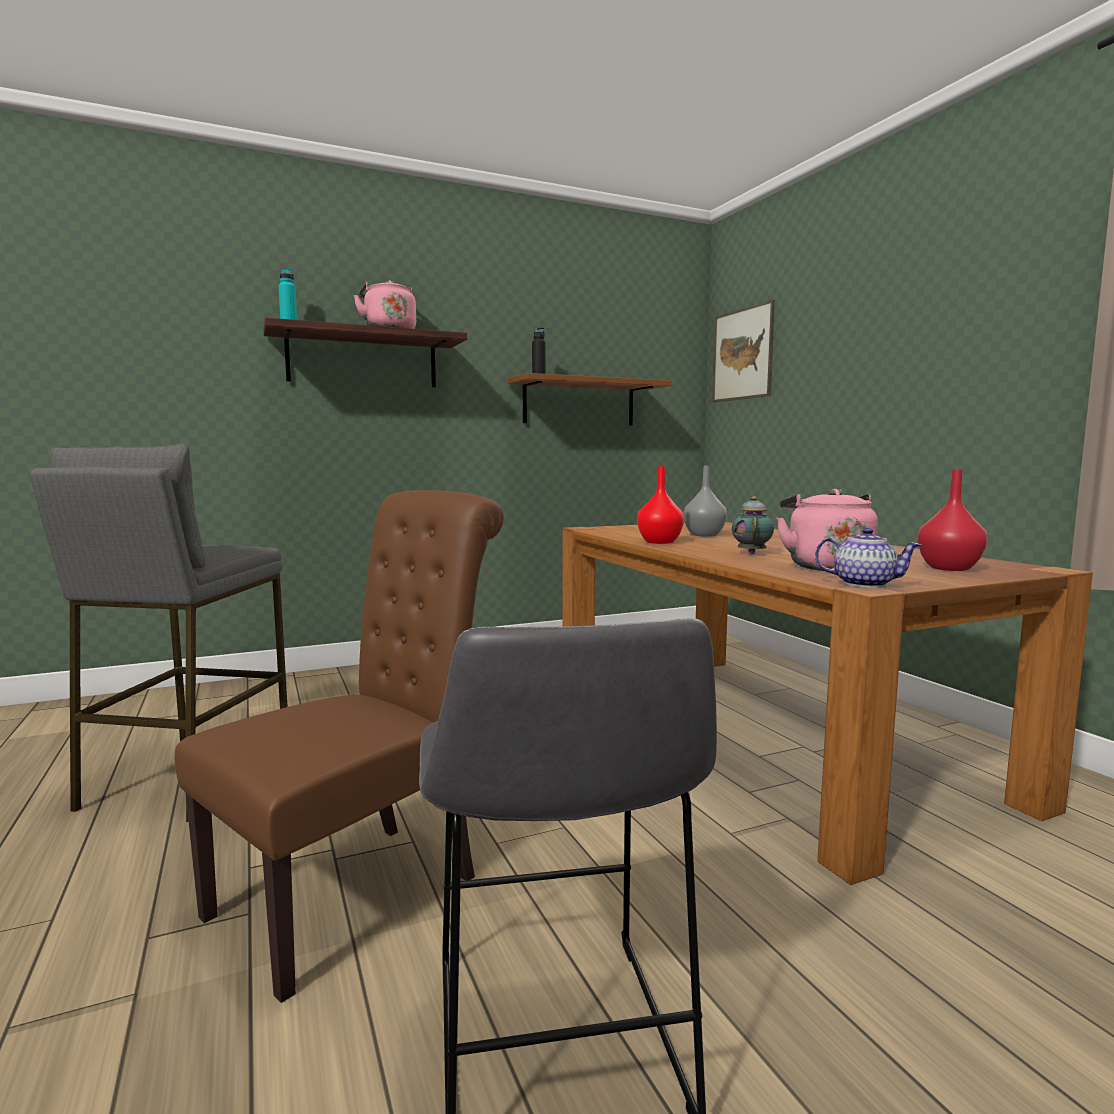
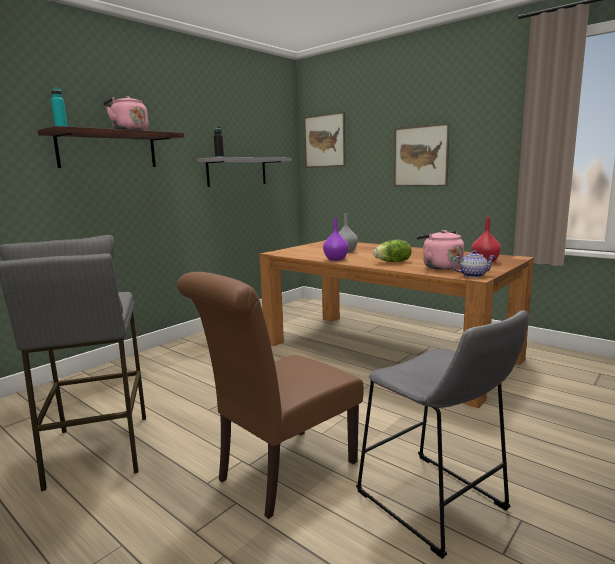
camera: 25 degrees left, 5 degrees up
brown chair [175,490,504,1003] -> brown chair turned 150 degrees counterclockwise [177,272,364,519]
brown shelf [507,373,672,426] -> grey shelf [197,157,292,187]
red vase [637,466,684,544] -> purple vase [323,218,349,261]
teapot [732,496,774,554] -> lettuce [373,240,411,262]
none -> picture [394,123,450,187]

